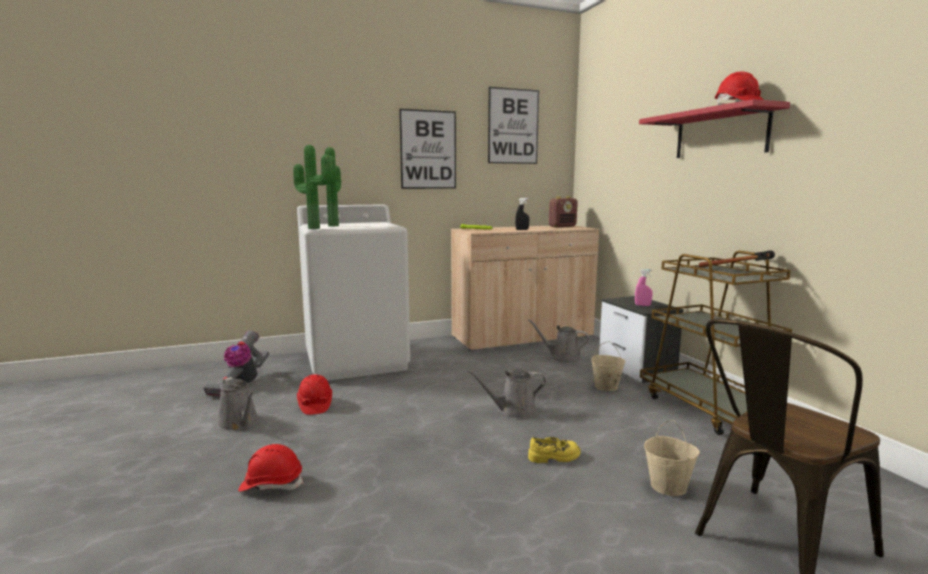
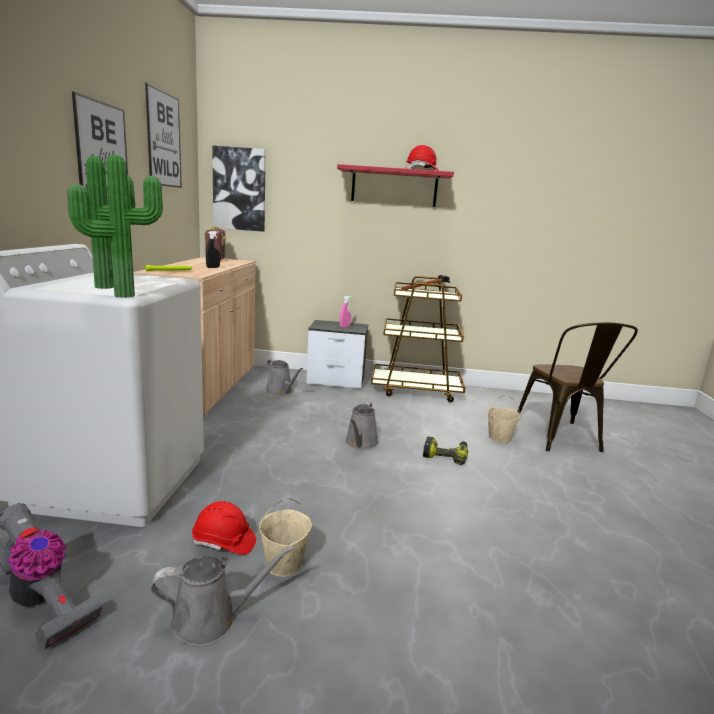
camera: 65 degrees left, 5 degrees up
red hard hat [238,444,303,492] -> none
grey watering can [528,320,589,363] -> grey watering can turned 90 degrees counterclockwise [266,359,303,396]
yellow shoe [528,437,581,463] -> power drill [423,437,468,465]
beige bucket [591,341,625,391] -> beige bucket moved to [259,497,312,577]
none -> picture [212,146,266,232]

